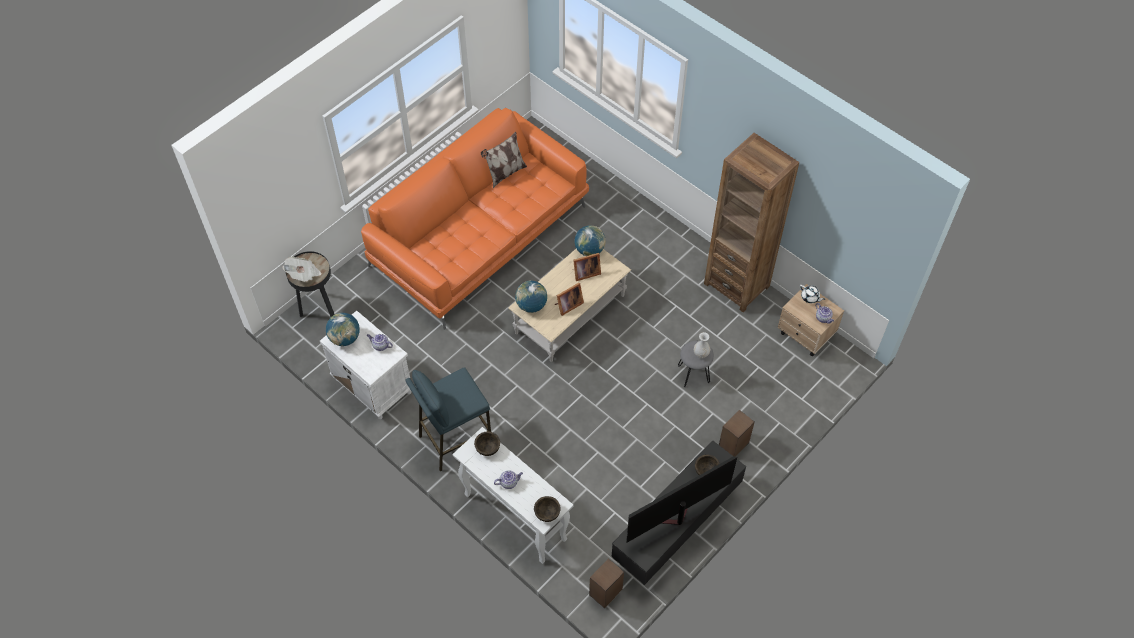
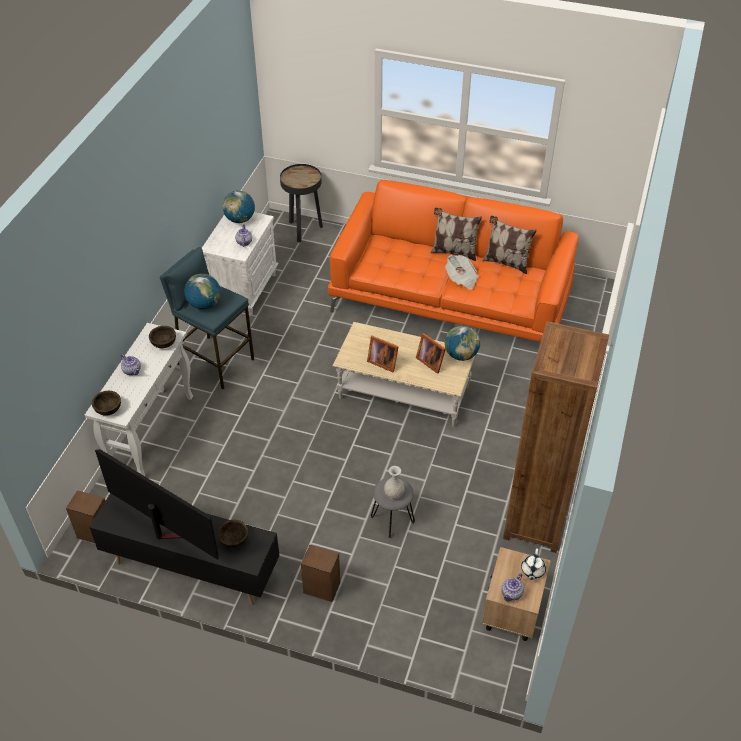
camera: 65 degrees right, 10 degrees down
newspaper [282,257,321,282] -> newspaper moved to [445,255,479,290]
globe [515,281,547,313] -> globe moved to [184,274,220,309]
none -> pillow [431,207,482,261]

